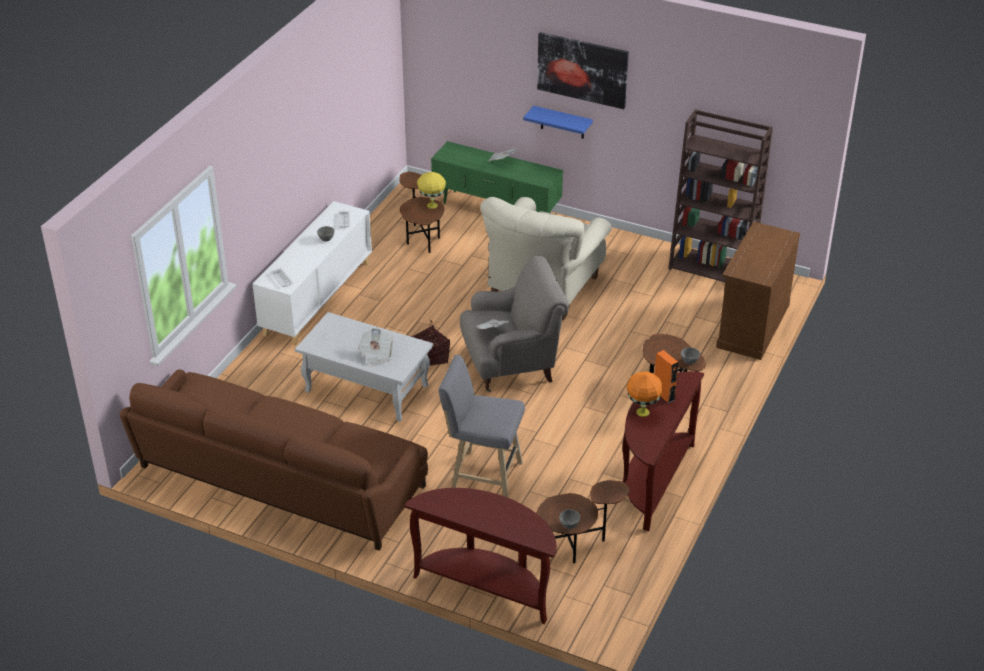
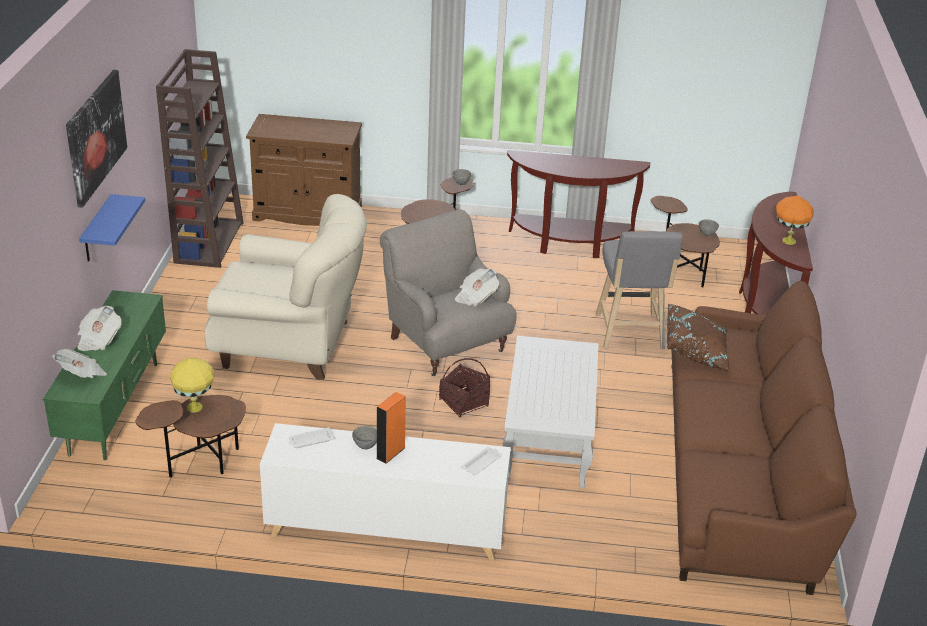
camera: 110 degrees left, 5 degrees down
newspaper [358,328,393,367] -> newspaper moved to [52,349,107,378]
orange table lamp [627,371,663,417] -> orange table lamp moved to [776,196,814,245]
orange speaker [655,350,679,404] -> orange speaker moved to [376,392,406,464]
none -> brown pillow [667,304,730,372]

